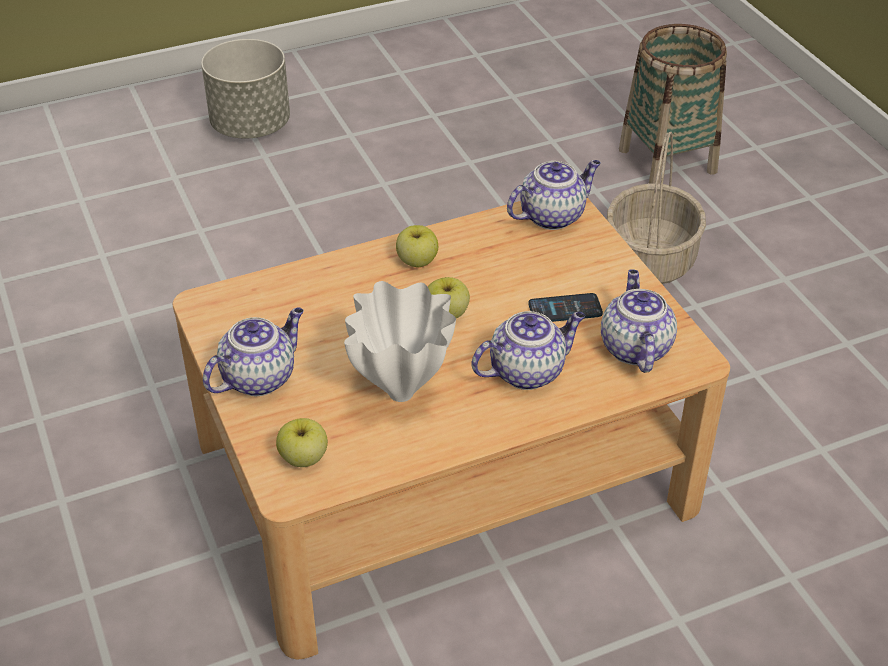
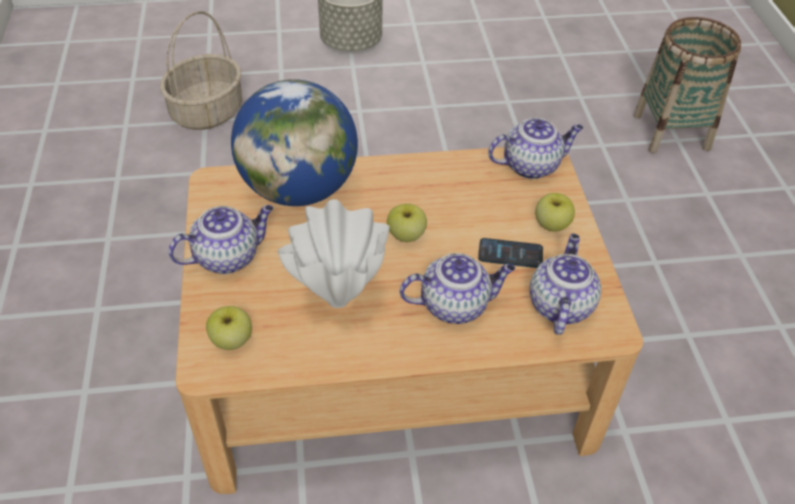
camera: 15 degrees right, 5 degrees up
apple [396,225,438,267] -> apple moved to [535,193,575,232]
basket [607,132,706,284] -> basket moved to [160,11,242,130]
none -> globe [231,79,358,206]

